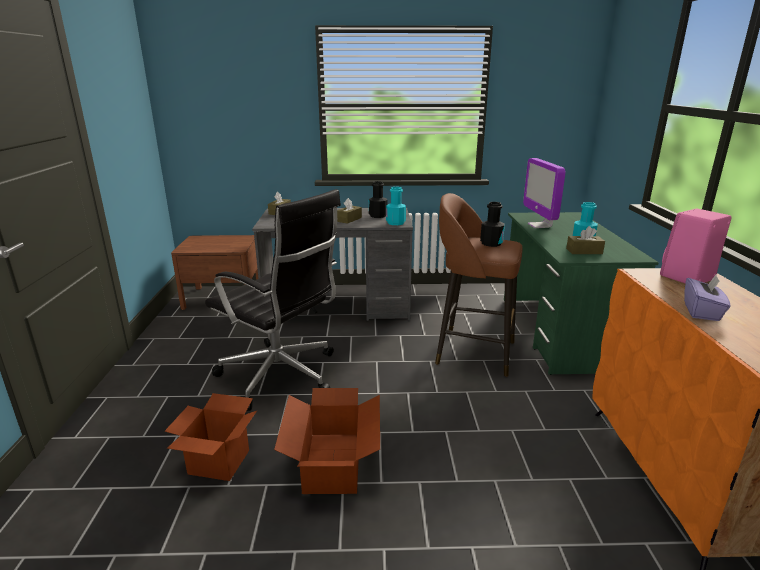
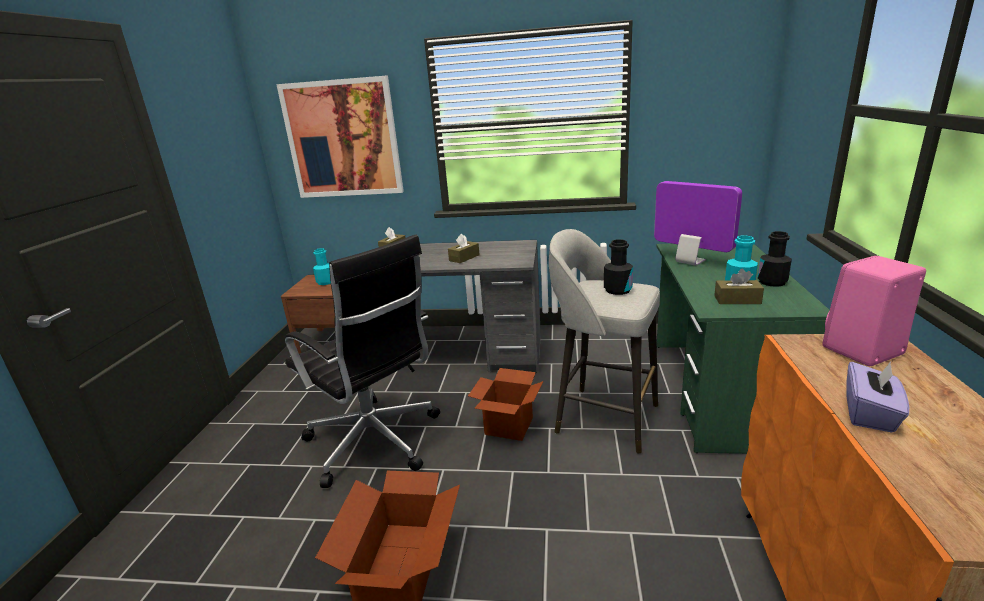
camera: 10 degrees right, 0 degrees up
cardboard box [165,393,257,481] -> cardboard box moved to [468,368,543,441]
black bottle [369,181,387,218] -> black bottle moved to [757,231,792,287]
turquoise bottle [386,187,406,225] -> turquoise bottle moved to [313,248,331,285]
brown stool [435,193,523,377] -> grey stool [549,229,660,454]
monitor [523,158,565,228] -> monitor turned 135 degrees clockwise [654,181,742,266]
none -> picture [276,76,404,198]

